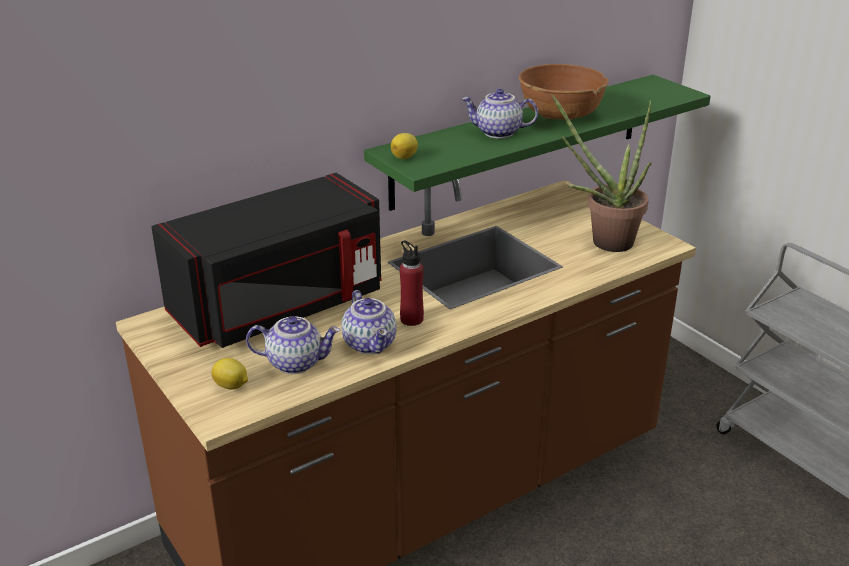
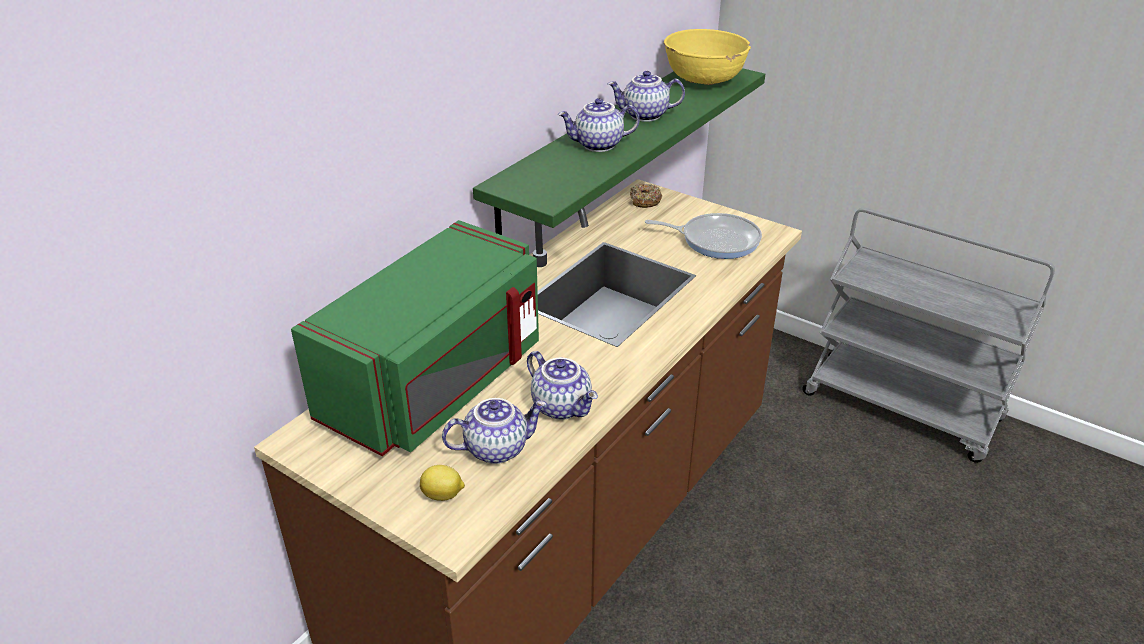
camera: 20 degrees left, 5 degrees up
black microwave [151,173,382,348] -> green microwave [291,220,539,456]
lemon [391,133,418,159] -> none
red bottle [400,240,424,326] -> none
brown bowl [519,64,609,120] -> teapot [608,71,685,122]
potted plant [552,94,651,252] -> frying pan [645,213,762,259]
none -> donut [630,184,662,208]
none -> yellow bowl [664,29,751,85]

